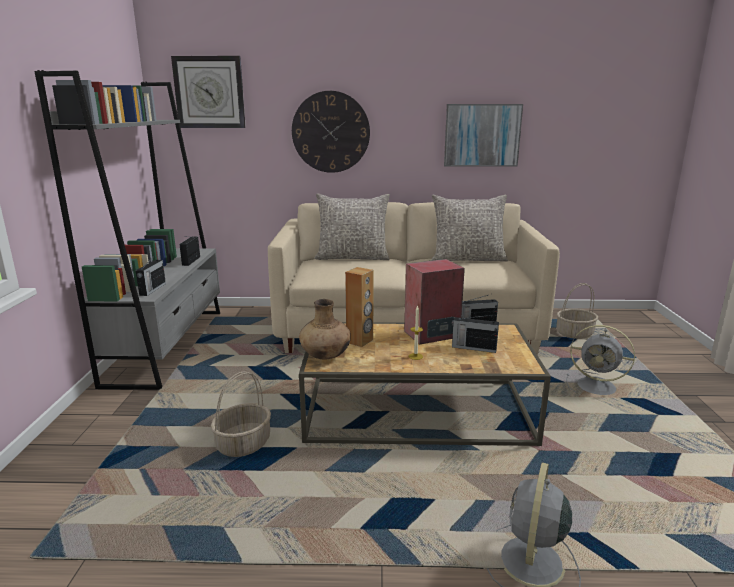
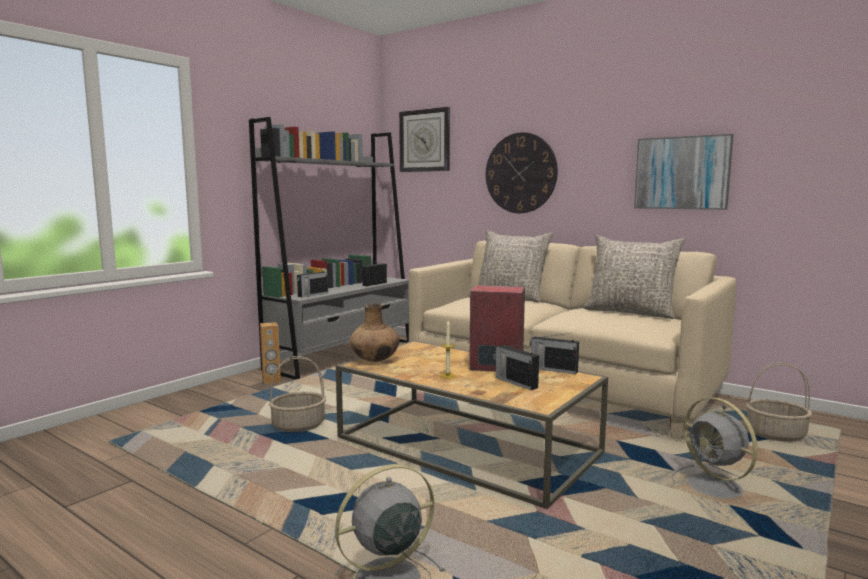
camera: 35 degrees right, 10 degrees down
brown speaker [345,267,374,347] -> brown speaker moved to [260,322,281,384]

